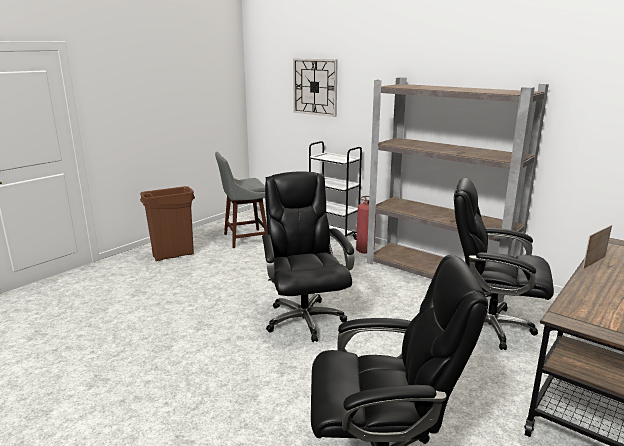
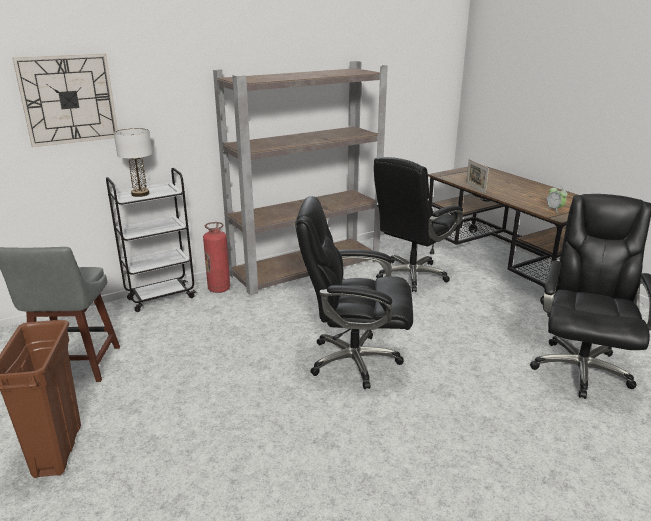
camera: 70 degrees left, 5 degrees up
none -> table lamp [114,128,152,197]
none -> alarm clock [546,186,568,213]

